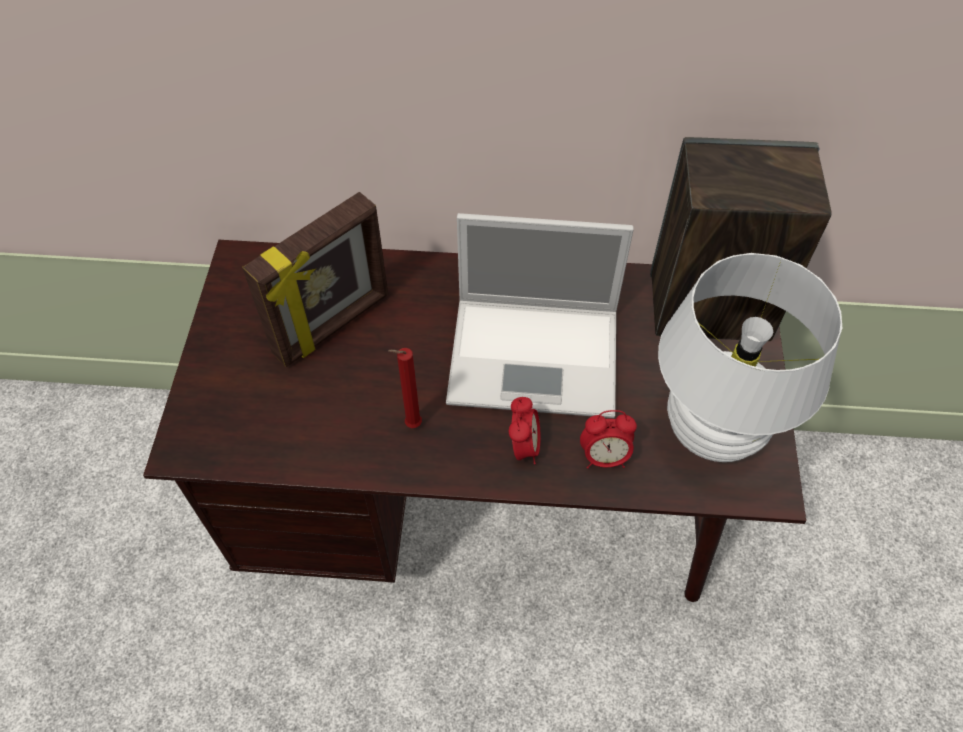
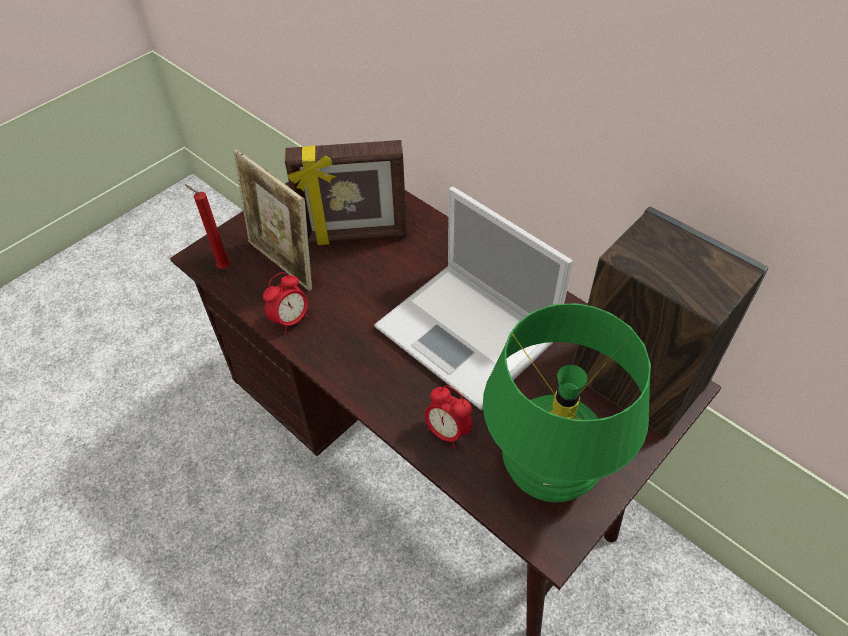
camera: 40 degrees right, 5 degrees down
red candle [388,348,422,428] -> red candle moved to [185,184,230,269]
alarm clock [509,397,541,464] -> alarm clock moved to [263,272,309,333]
white table lamp [658,253,842,462] -> green table lamp [483,303,651,502]
none -> picture frame [234,149,312,291]

